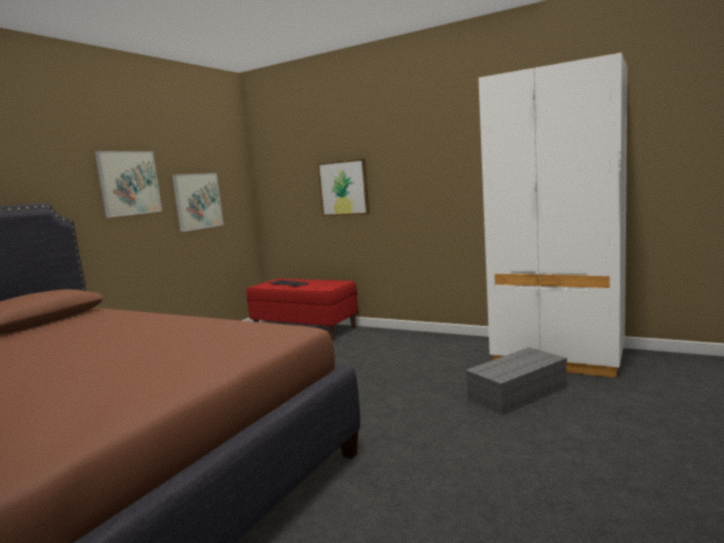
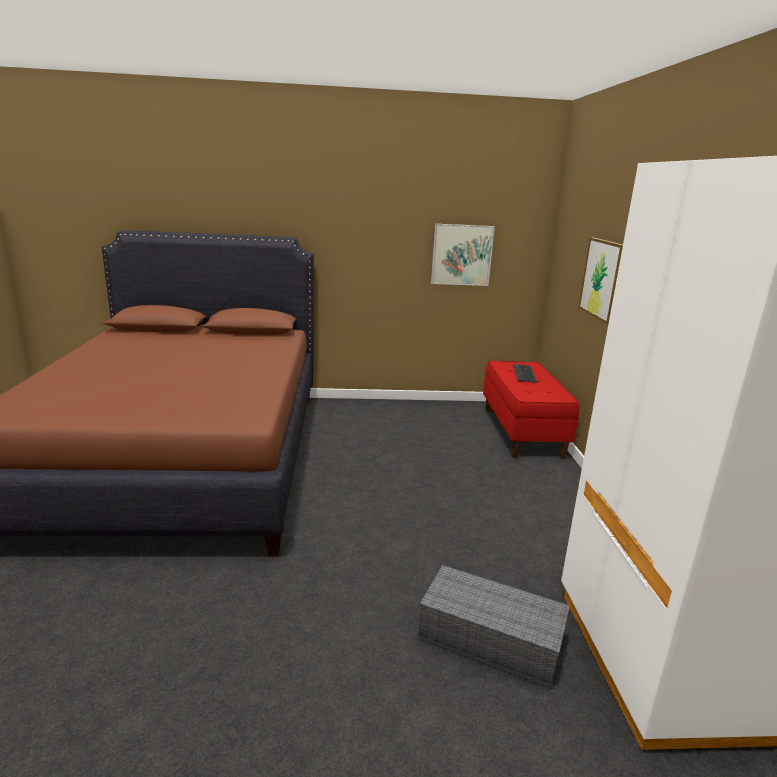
camera: 55 degrees right, 10 degrees up
picture [95,151,162,218] -> none

